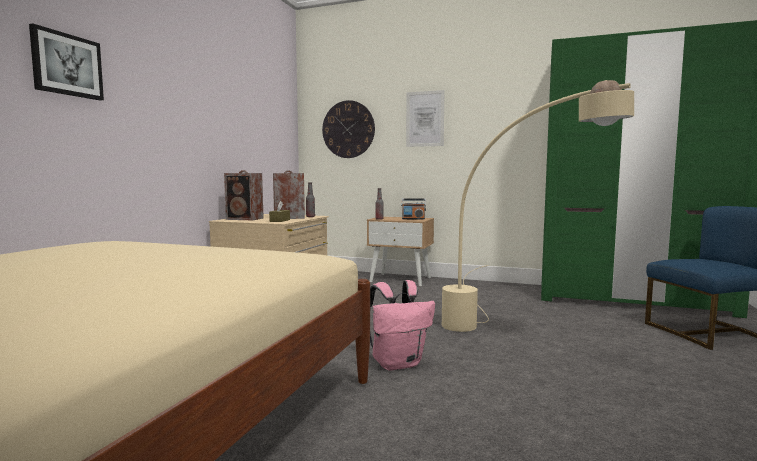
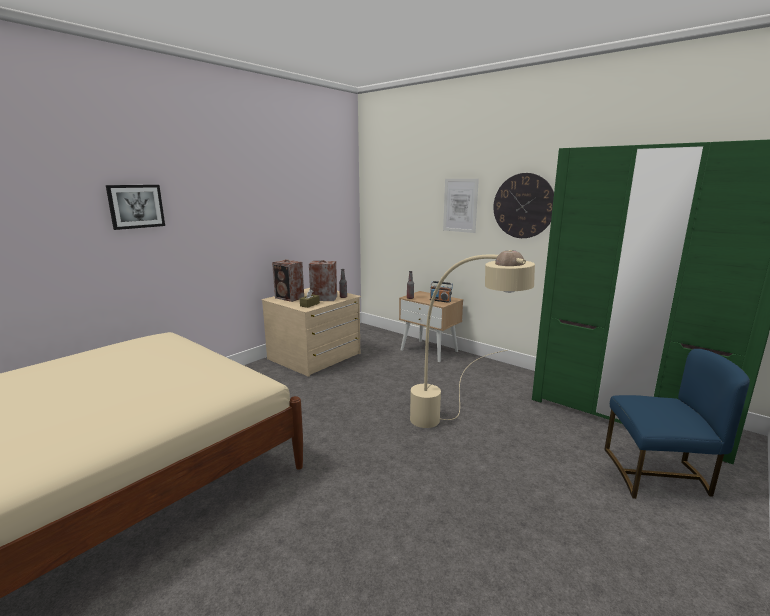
camera: 20 degrees right, 10 degrees up
wall clock [322,100,375,158] -> wall clock moved to [493,173,554,238]
pink backpack [370,280,435,371] -> none

